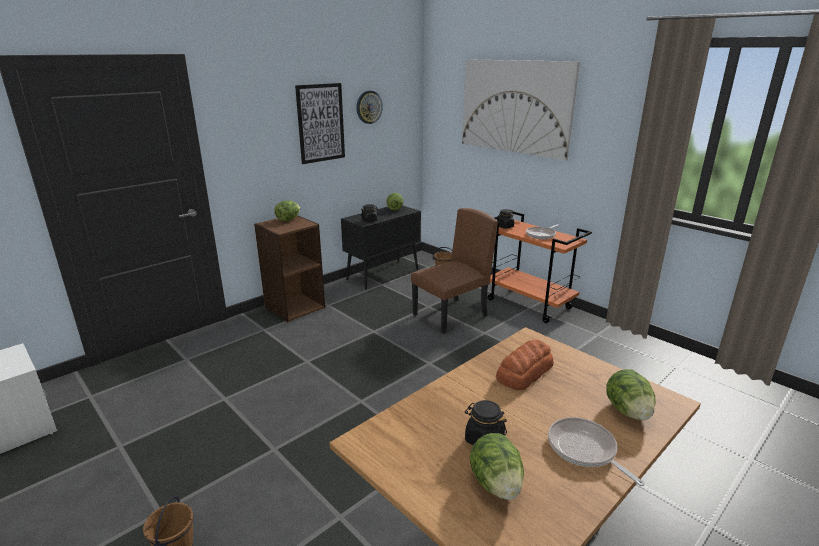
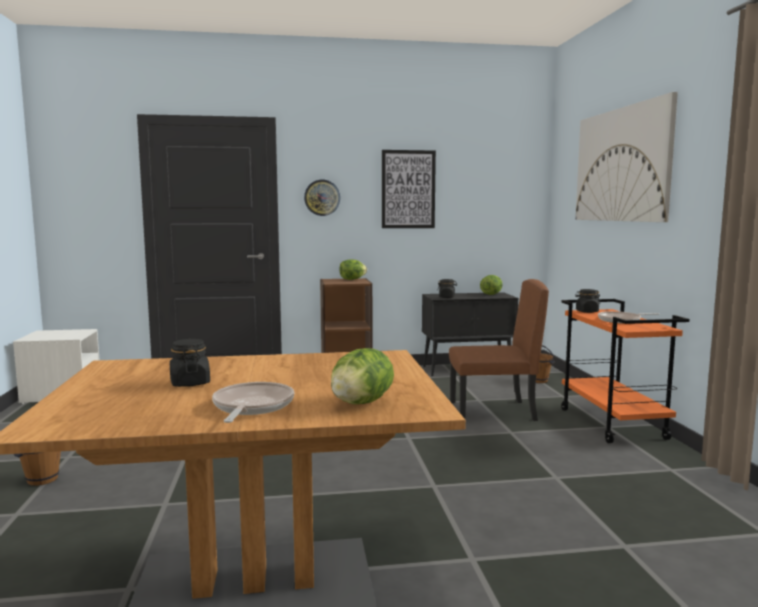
camera: 35 degrees right, 15 degrees down
wall clock [356,91,383,124] -> wall clock moved to [304,180,340,216]
lettuce [469,433,524,500] -> none
bread [496,340,554,390] -> none

